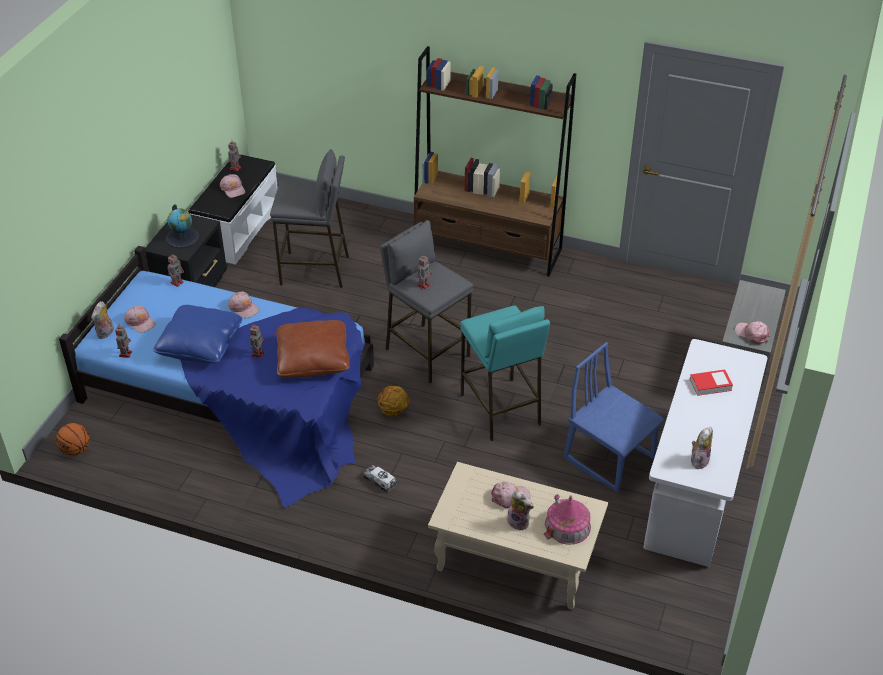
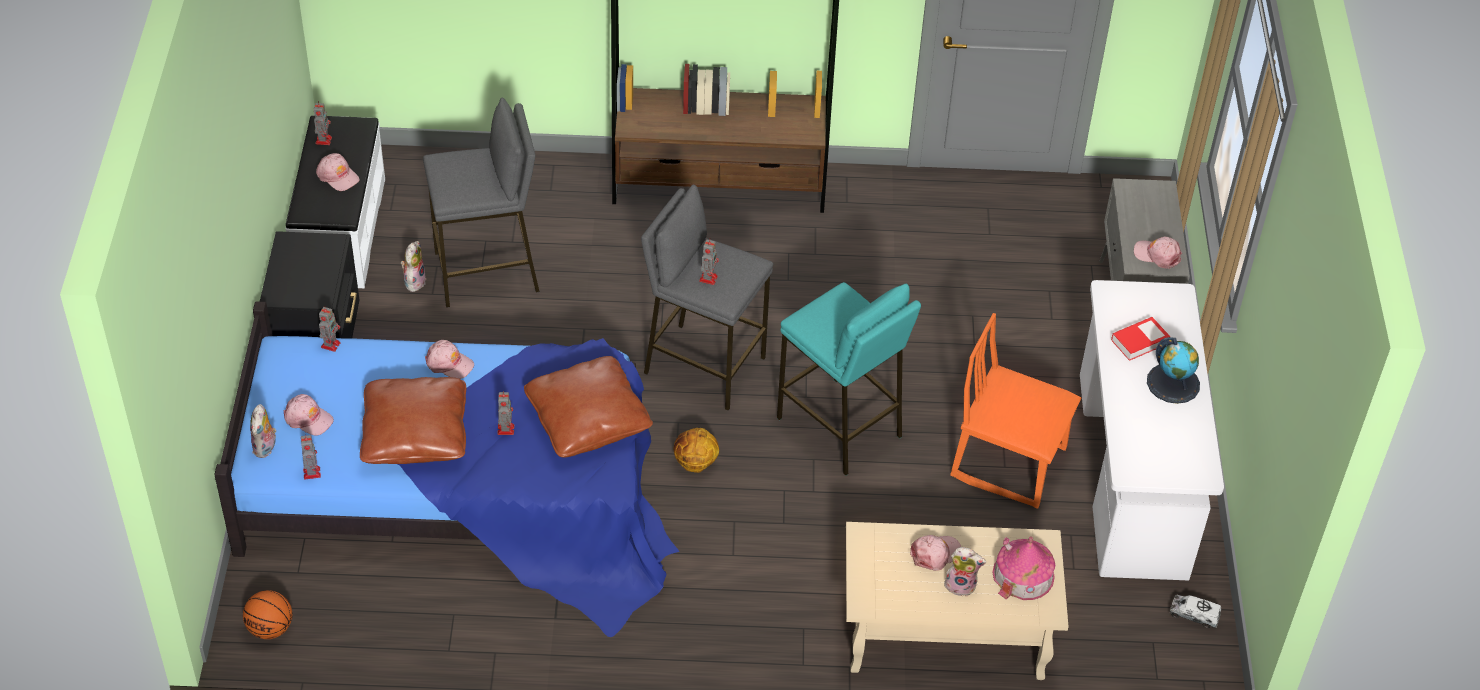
camera: 20 degrees left, 5 degrees up
blue pillow [153,305,242,363] -> brown pillow [360,377,466,464]
globe [166,204,200,248] -> globe moved to [1147,337,1200,404]
toy truck [363,465,397,492] -> toy truck moved to [1170,595,1221,628]
blue chair [564,342,665,493] -> orange chair [950,313,1081,509]
plush toy [690,427,713,469] -> plush toy moved to [401,241,426,292]

